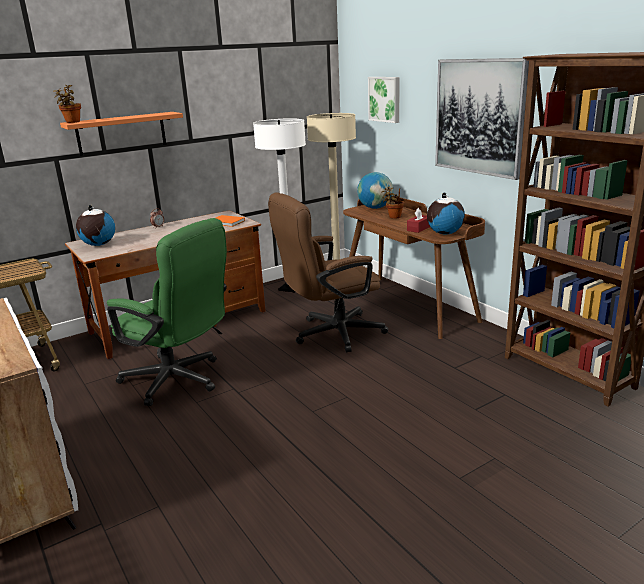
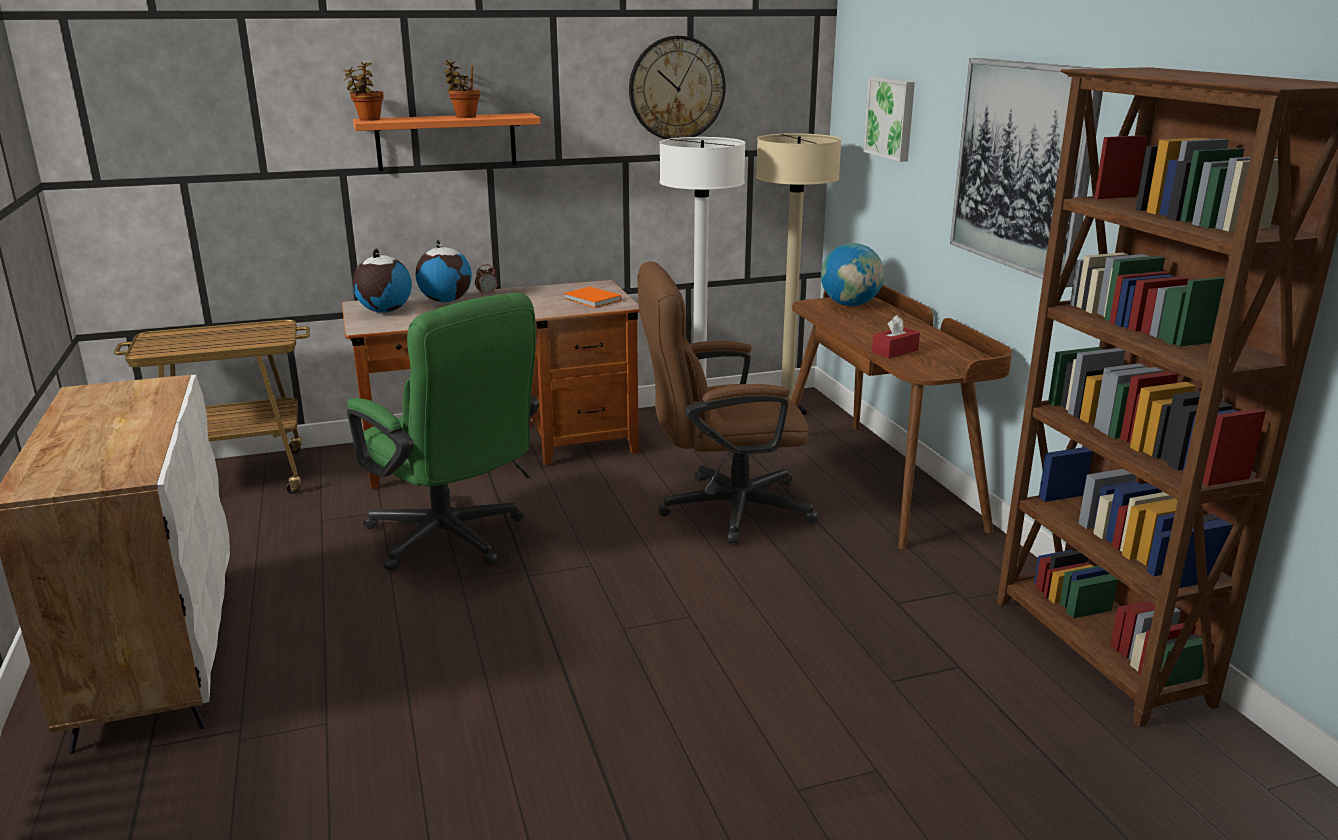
camera: 15 degrees right, 0 degrees up
potted plant [381,187,404,219] -> potted plant moved to [444,60,480,118]
globe [427,192,465,235] -> globe moved to [415,240,472,302]
none -> wall clock [629,36,726,139]

